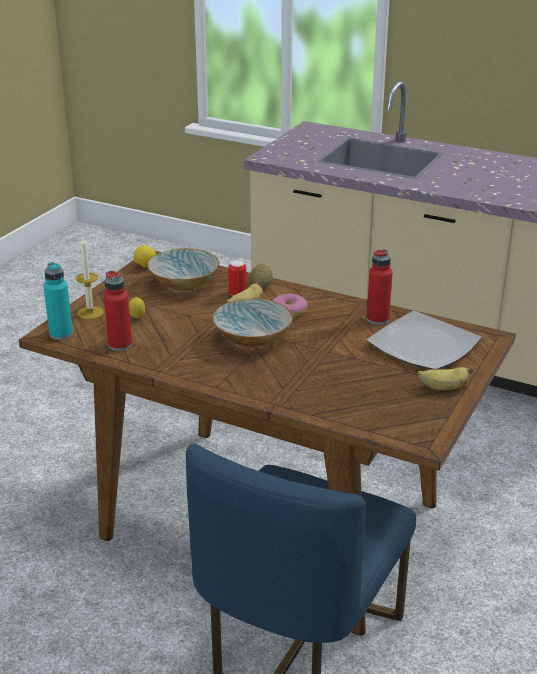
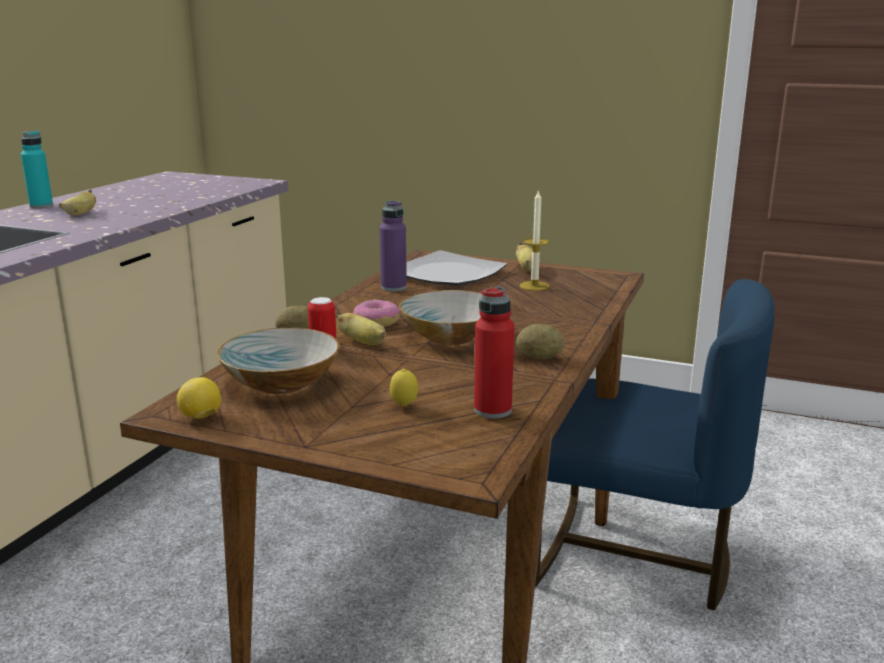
camera: 95 degrees left, 10 degrees down
turquoise bottle [43,262,73,340] -> turquoise bottle moved to [21,131,53,208]
candle [75,236,103,319] -> candle moved to [520,189,550,291]
red bottle [367,249,393,325] -> purple bottle [379,200,407,292]
none -> banana [59,189,96,215]
none -> potato [516,324,565,359]

